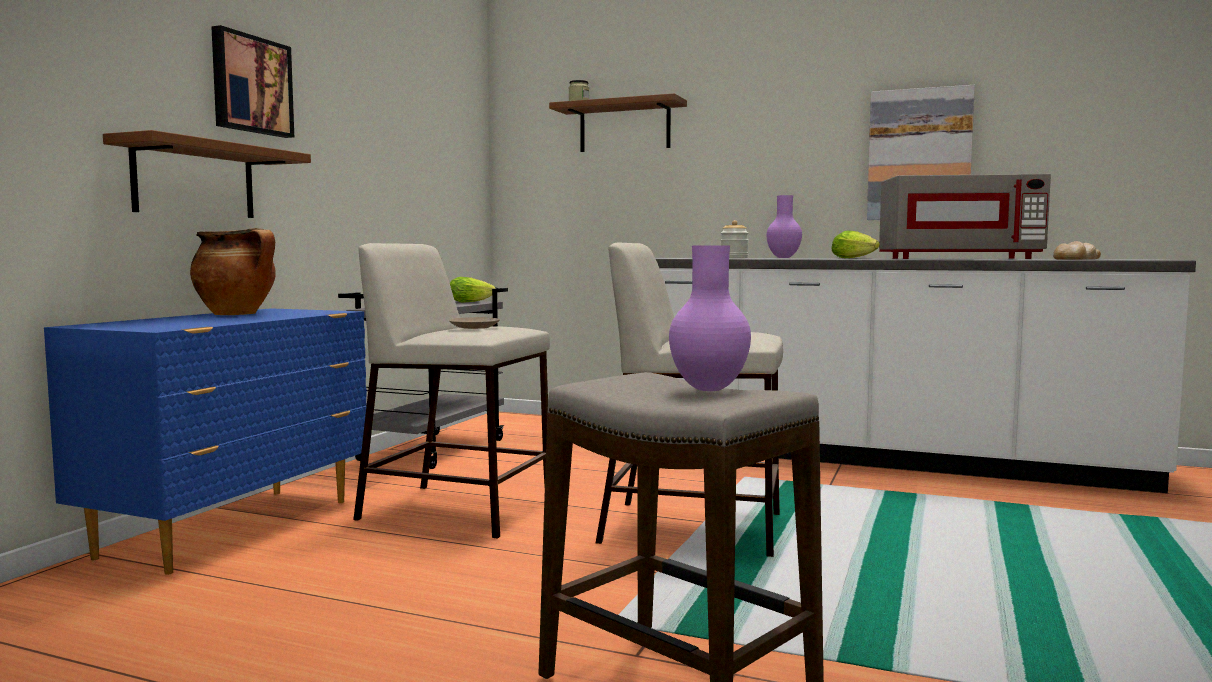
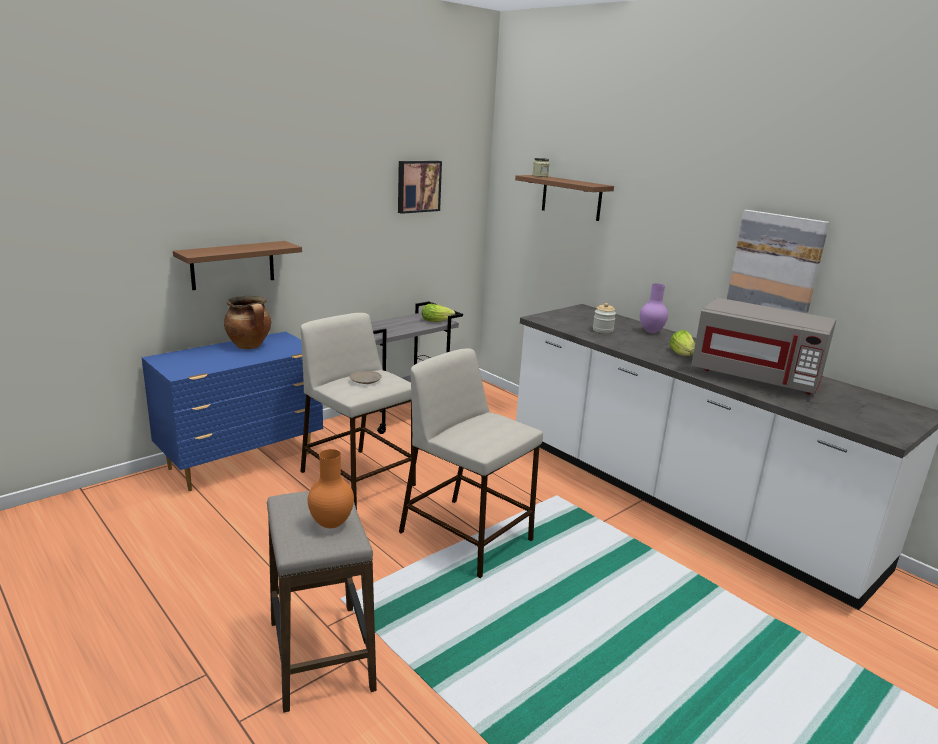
camera: 25 degrees right, 15 degrees up
picture [211,25,294,138] -> picture moved to [398,161,442,214]
purple vase [669,246,751,391] -> orange vase [308,449,354,528]
bread [1053,241,1101,259] -> none

